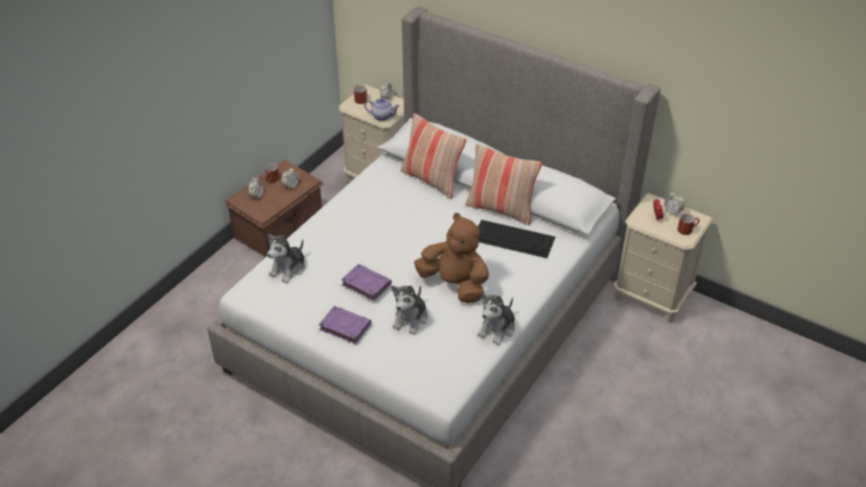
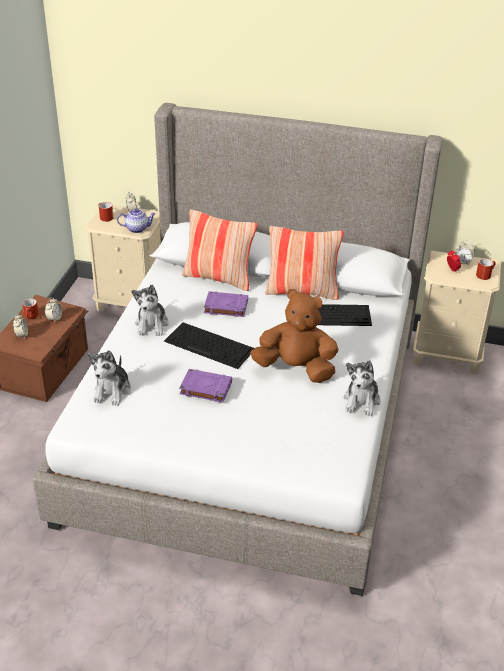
camera: 20 degrees left, 5 degrees down
purple book [319,306,371,344] -> purple book moved to [204,291,248,317]
plush toy [391,286,428,335] -> plush toy moved to [132,284,169,336]
none -> keyboard [164,322,255,369]

